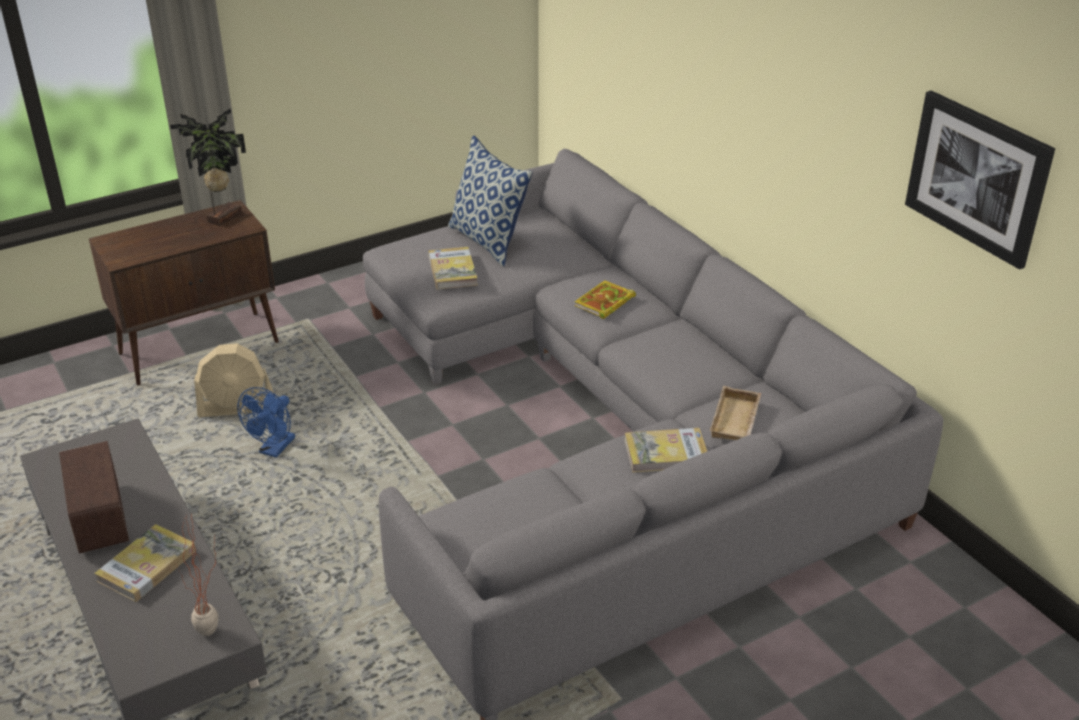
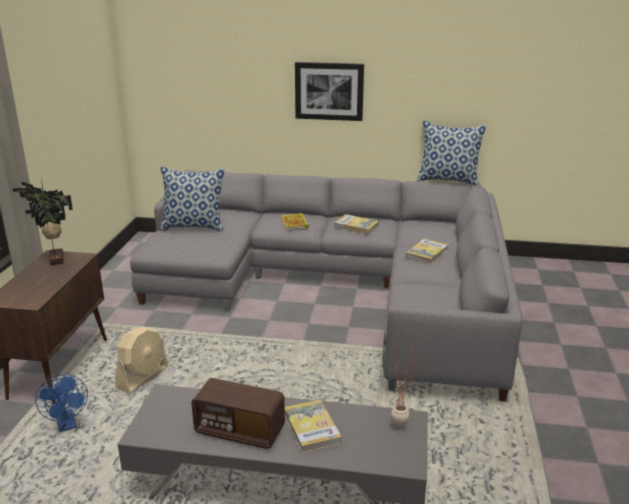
camera: 50 degrees left, 10 degrees down
blue fan [237,387,295,458] -> blue fan moved to [35,374,88,432]
book [429,247,478,289] -> book moved to [334,214,379,234]
beige tray [709,386,761,440] -> none
picture [905,90,1055,269] -> picture moved to [295,62,364,121]
none -> pillow [417,121,487,186]

